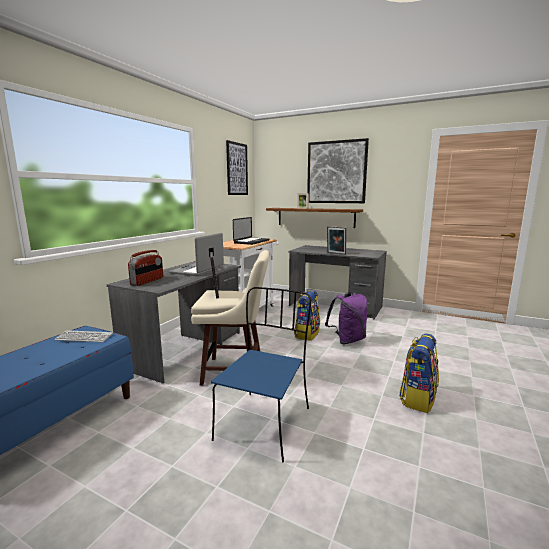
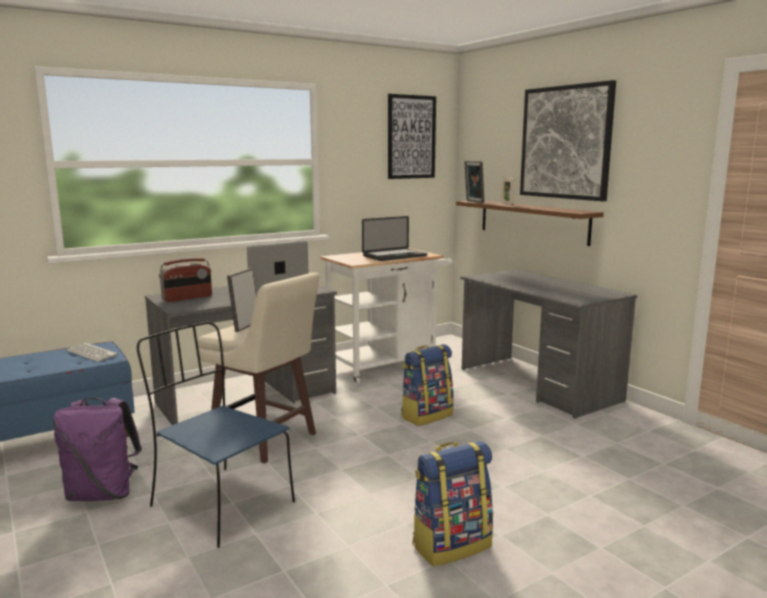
camera: 30 degrees right, 0 degrees up
blue chair [211,287,311,462] -> blue chair turned 105 degrees counterclockwise [137,322,295,548]
purple backpack [325,292,368,344] -> purple backpack moved to [53,398,142,501]
picture frame [327,226,346,255] -> picture frame moved to [464,161,484,203]

